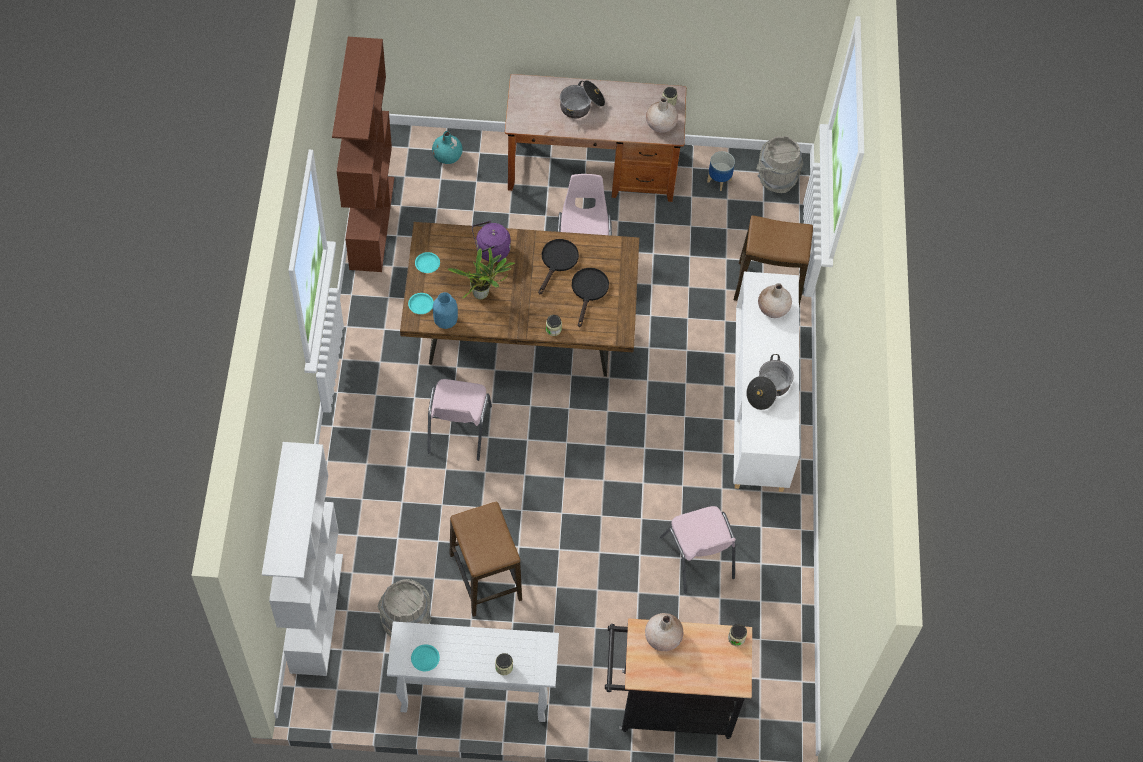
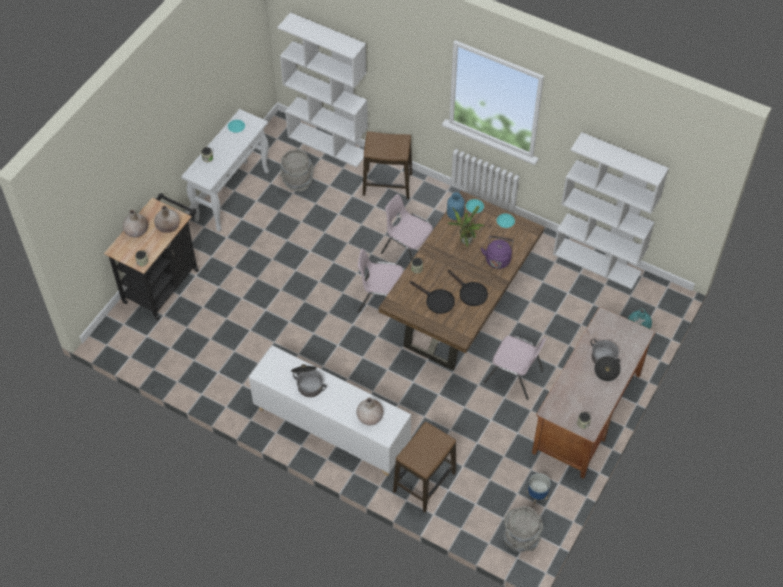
camera: 120 degrees right, 5 degrees down
brown bookcase [332,37,394,272] -> white bookcase [553,132,669,289]
stool [449,502,522,617] -> stool moved to [363,131,412,199]
beige vase [646,97,678,133] -> beige vase moved to [123,210,148,238]
pink chair [660,506,736,594] -> pink chair moved to [357,249,404,313]

